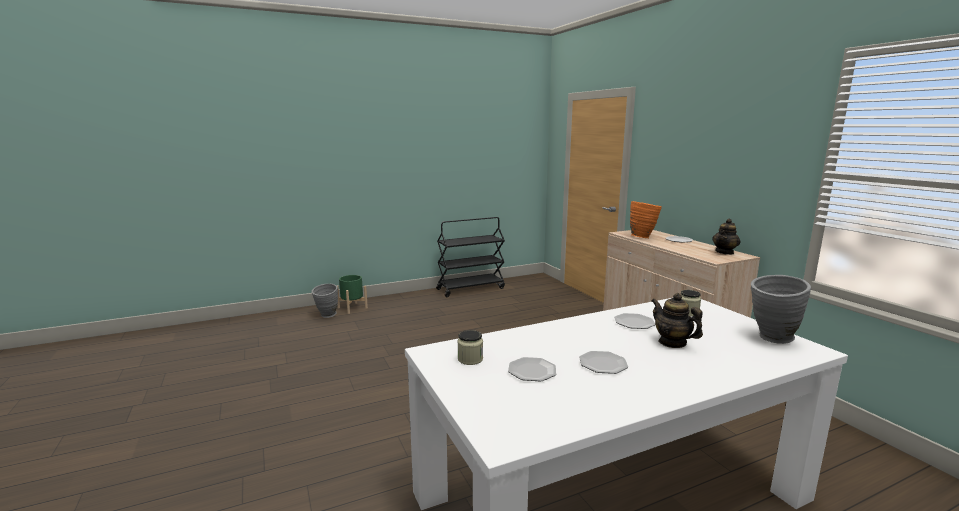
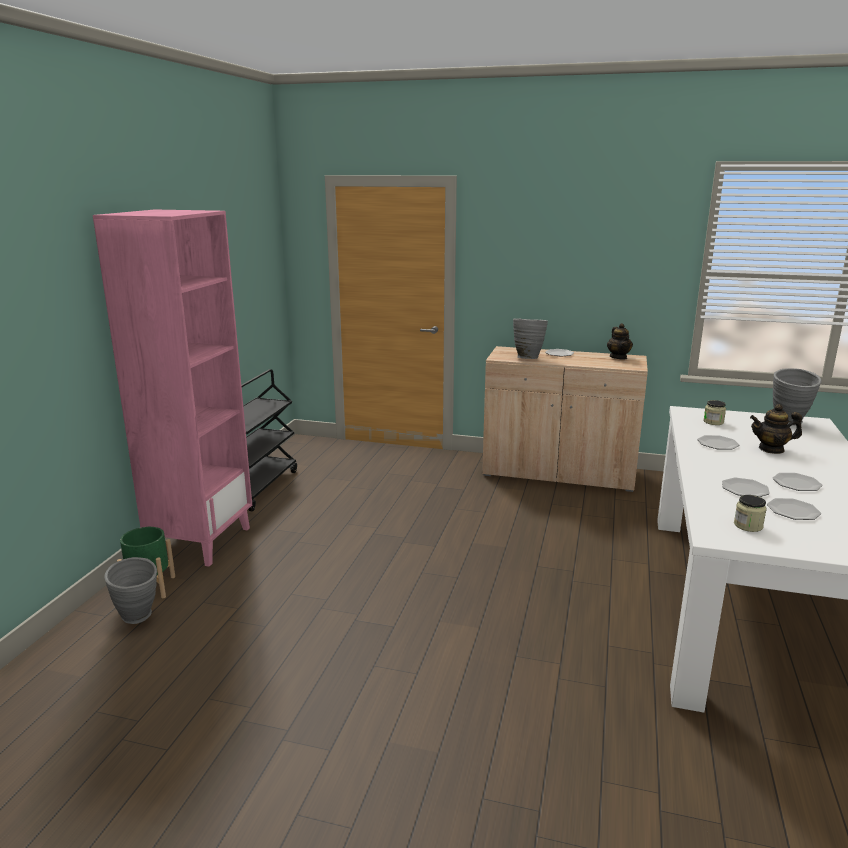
camera: 50 degrees left, 5 degrees up
orange vase [630,201,662,238] -> grey vase [513,318,548,359]
none -> pink bookcase [93,210,252,567]
none -> plate [722,478,770,497]

